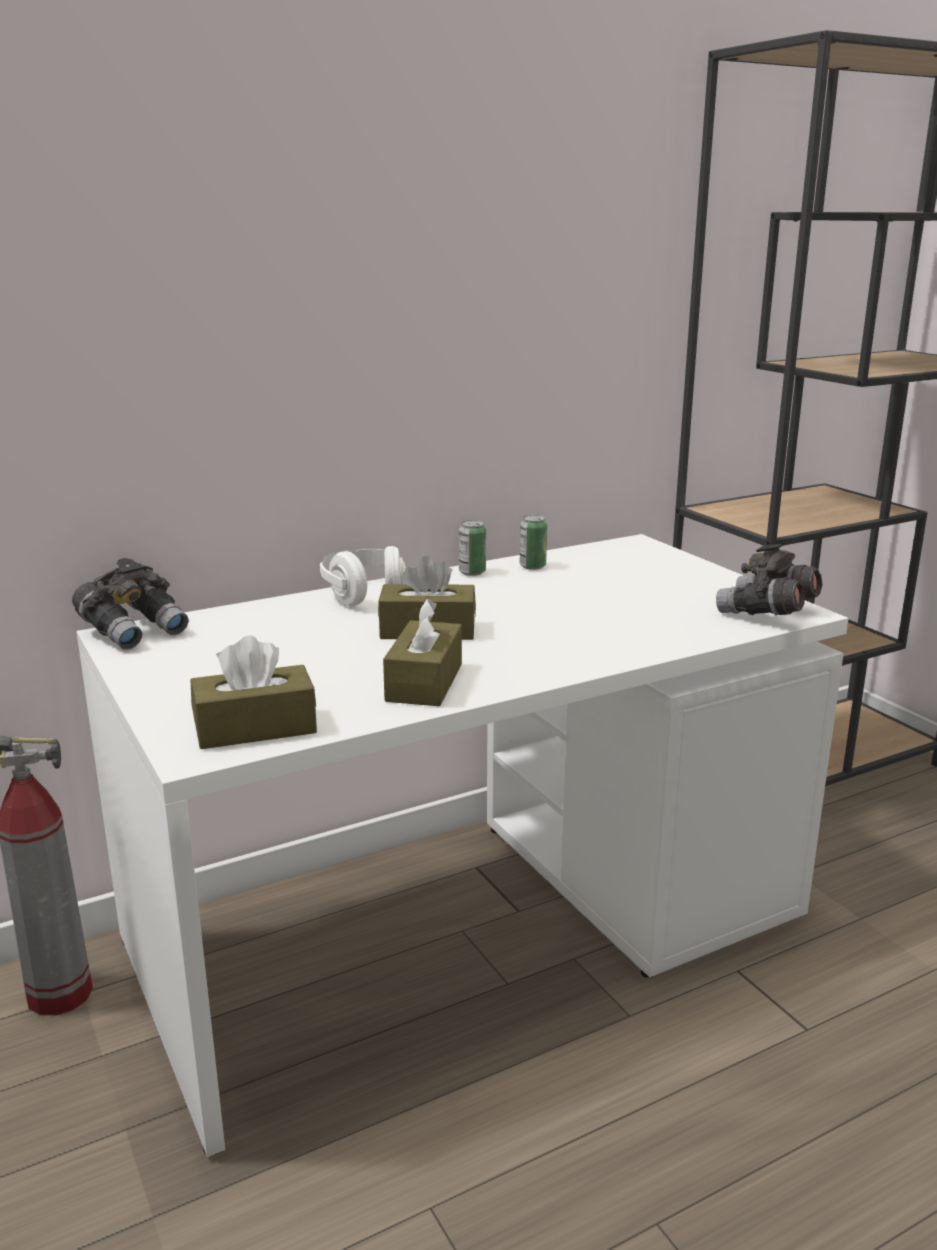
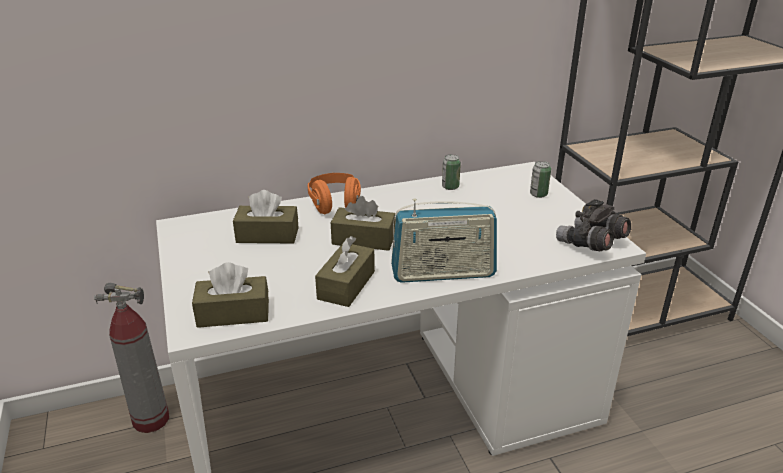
camera: 10 degrees right, 10 degrees up
grey binoculars [72,558,189,650] -> none
white headphones [320,546,406,606] -> orange headphones [308,173,361,214]
can [459,520,486,576] -> can moved to [530,161,551,198]
none -> brown tissue box [233,190,299,244]
none -> radio [391,198,497,283]

